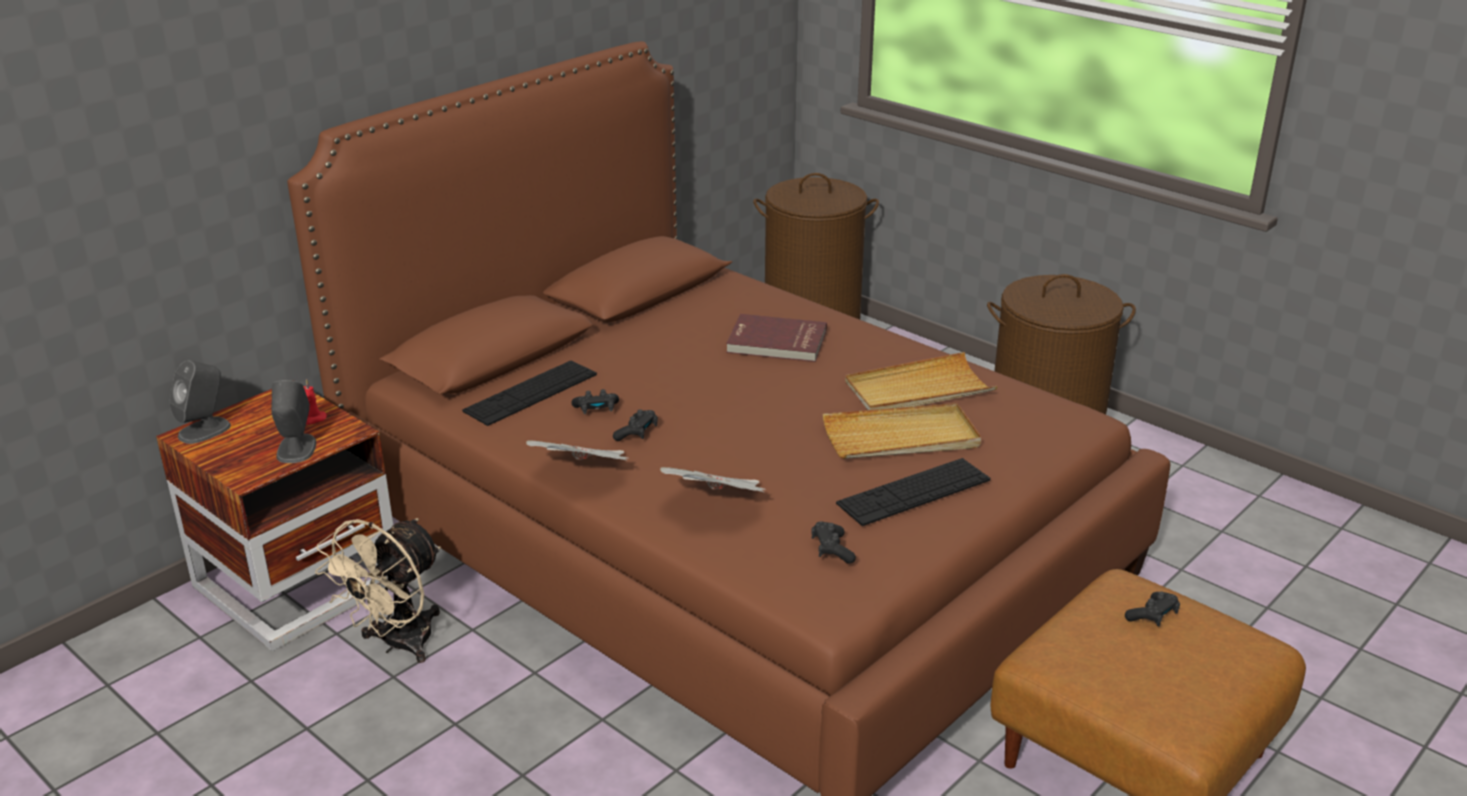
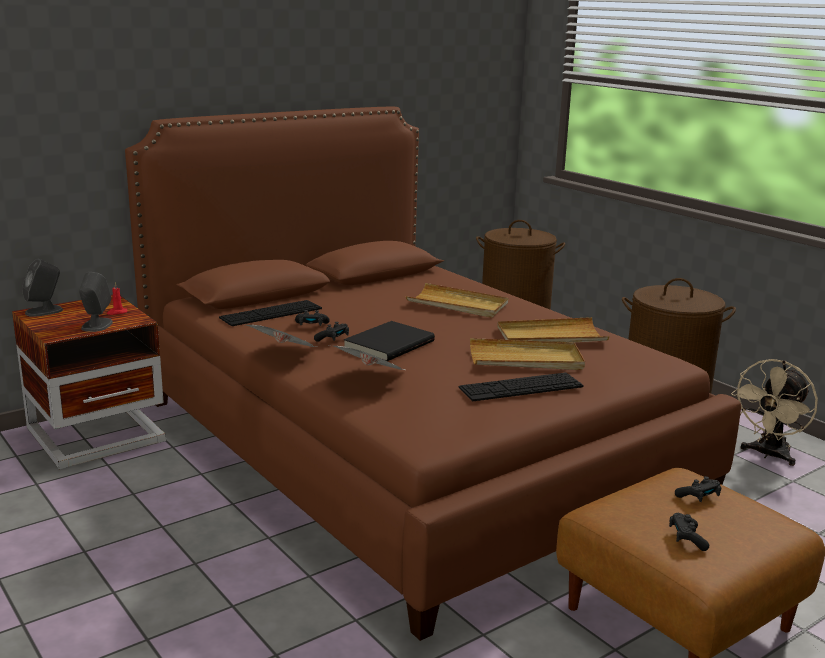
camera: 10 degrees right, 10 degrees down
beige fan [315,518,441,663] -> beige fan moved to [731,359,818,466]
red book [726,314,827,362] -> beige tray [406,283,508,318]
black game controller [811,521,856,564] -> black game controller moved to [669,513,709,551]
none -> black book [344,321,435,361]

